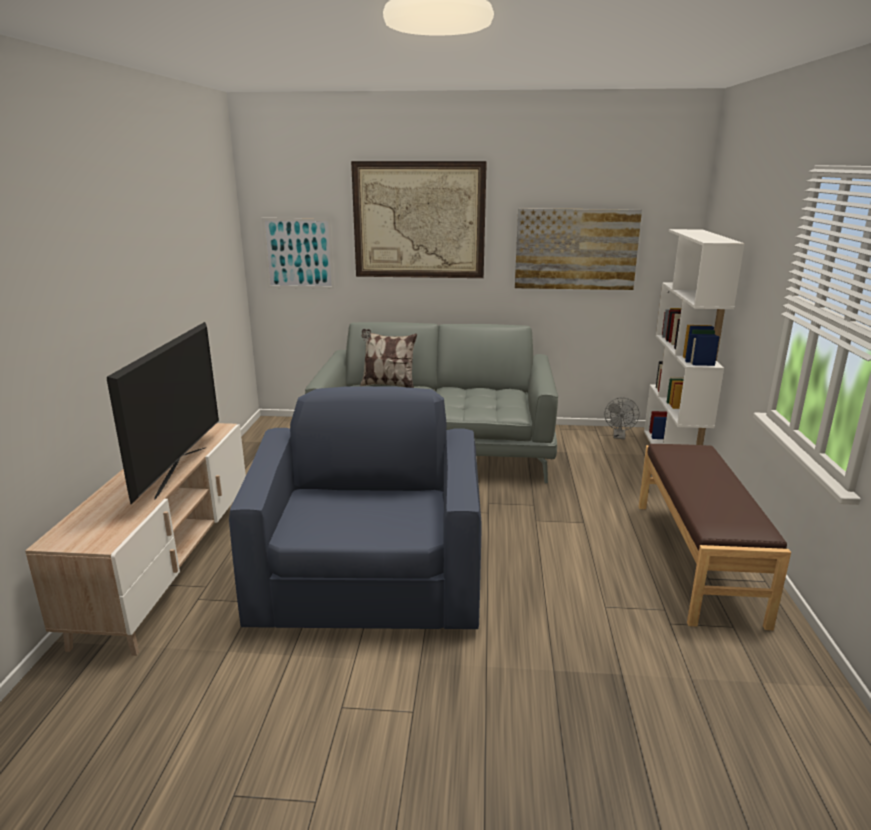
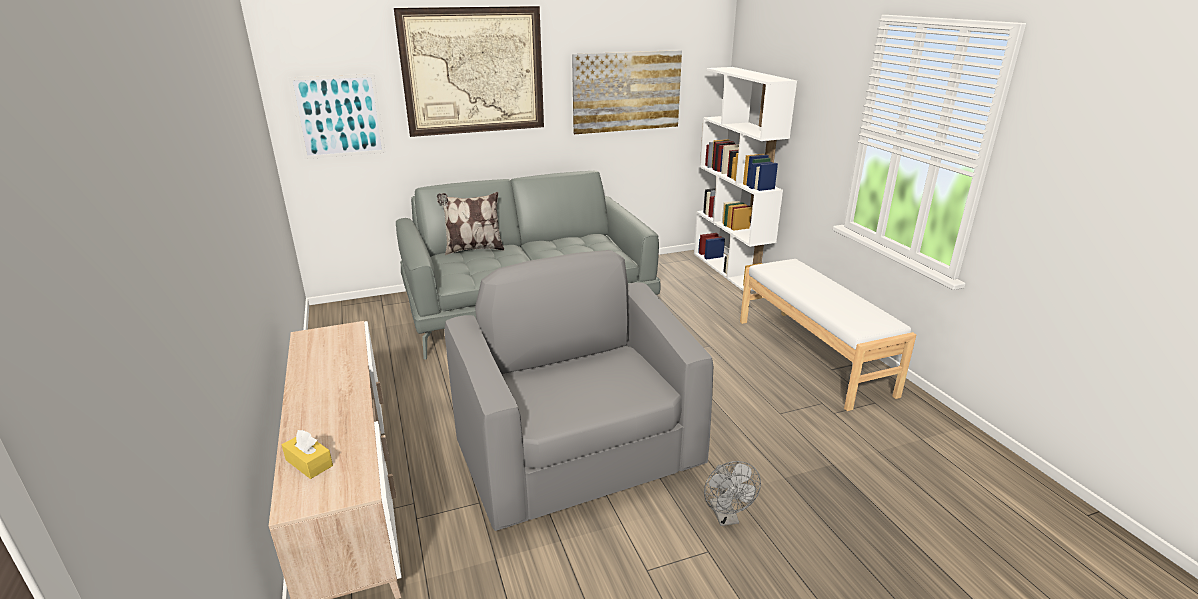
camera: 25 degrees left, 5 degrees up
television [107,322,219,504] -> none
blue armchair [229,386,482,629] -> grey armchair [444,250,713,531]
grey fan [605,397,639,439] -> grey fan moved to [704,461,761,526]
brown bench [639,444,791,630] -> white bench [740,259,916,411]
none -> yellow tissue box [282,430,333,479]

